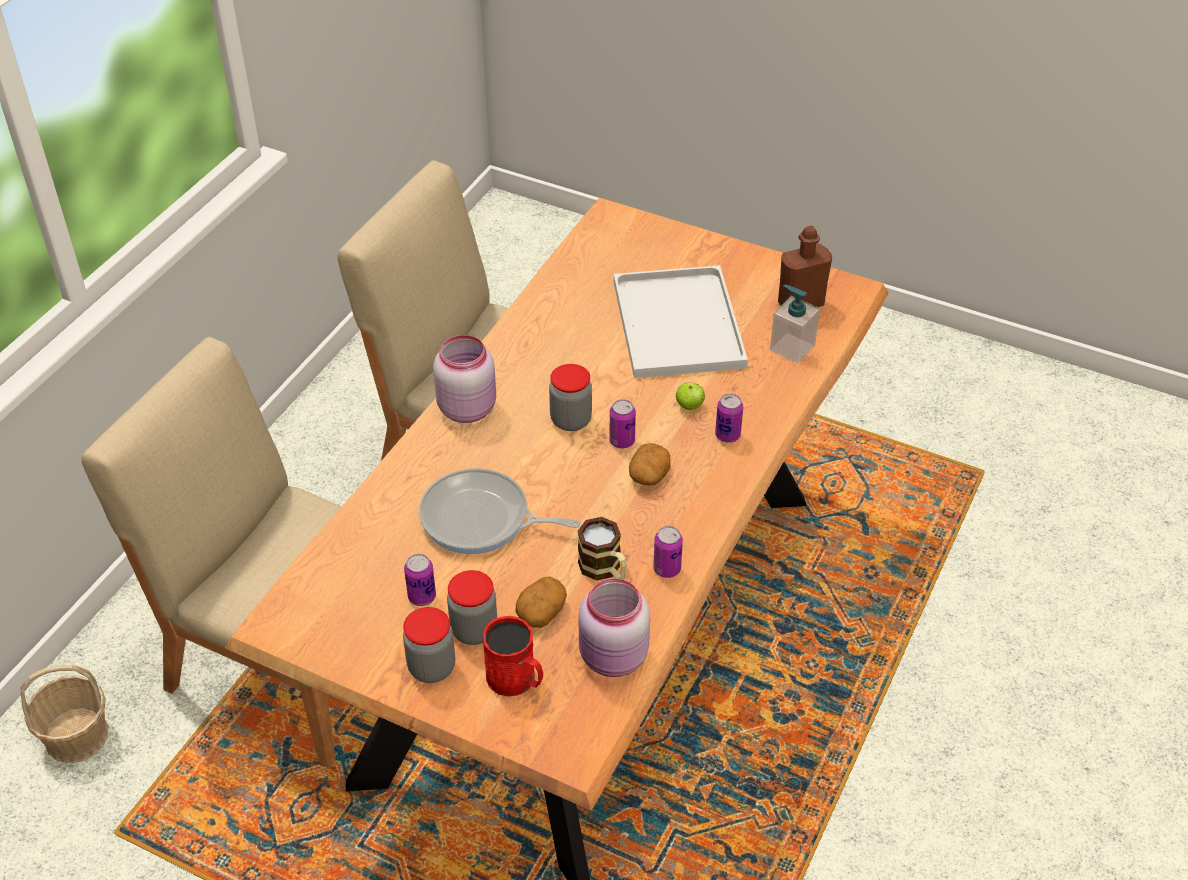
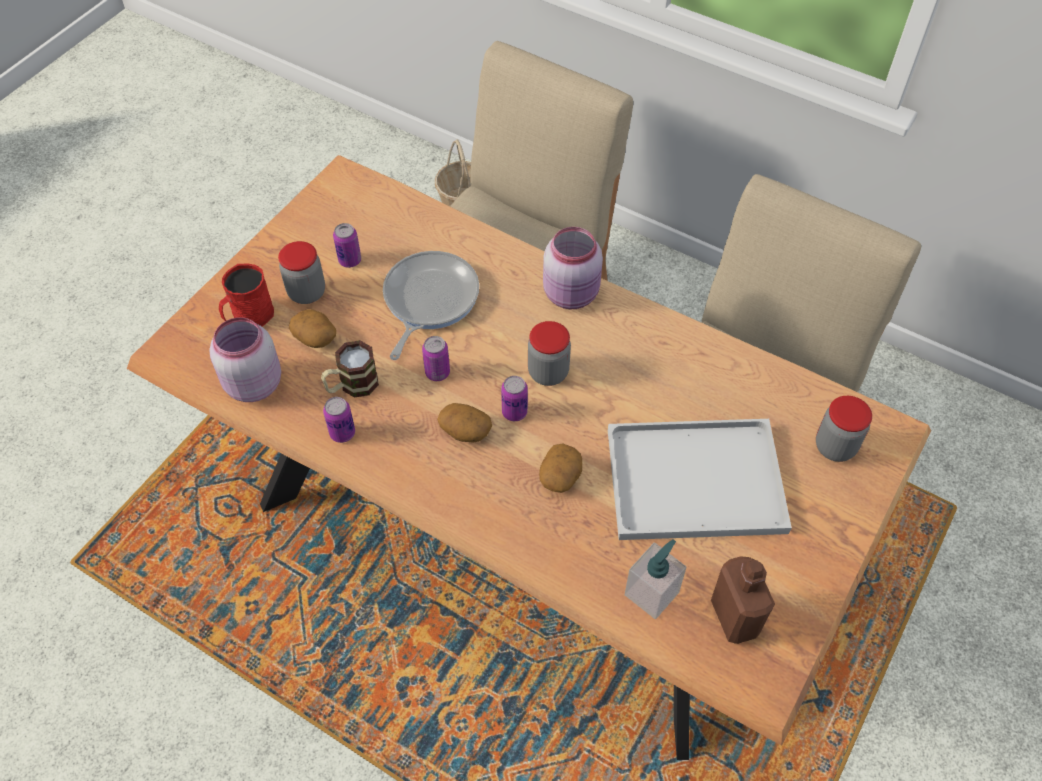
camera: 95 degrees right, 10 degrees up
jar [403,607,455,683] -> jar moved to [816,396,872,462]
apple [676,383,705,410] -> potato [539,443,582,493]
can [715,394,743,443] -> can moved to [422,336,450,381]

